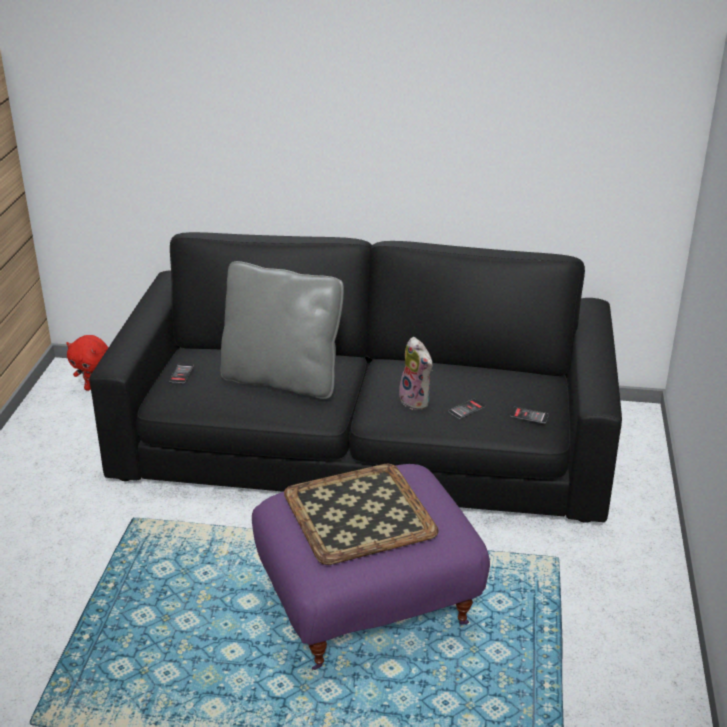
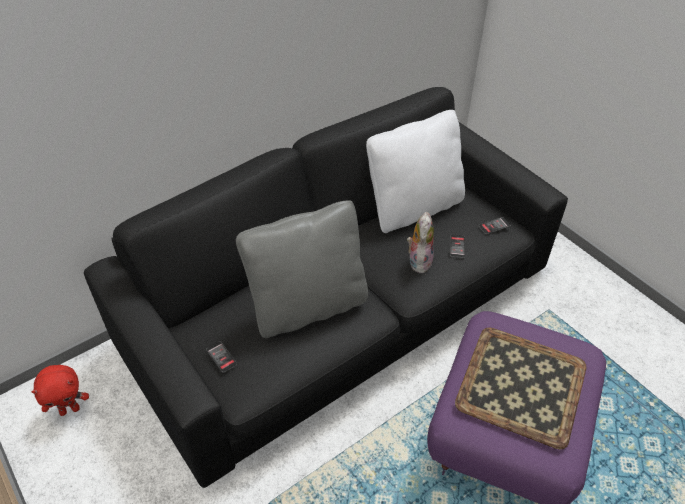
camera: 45 degrees left, 15 degrees up
plush toy [399,337,433,410] -> plush toy turned 90 degrees counterclockwise [407,212,434,273]
none -> white pillow [366,110,465,233]

